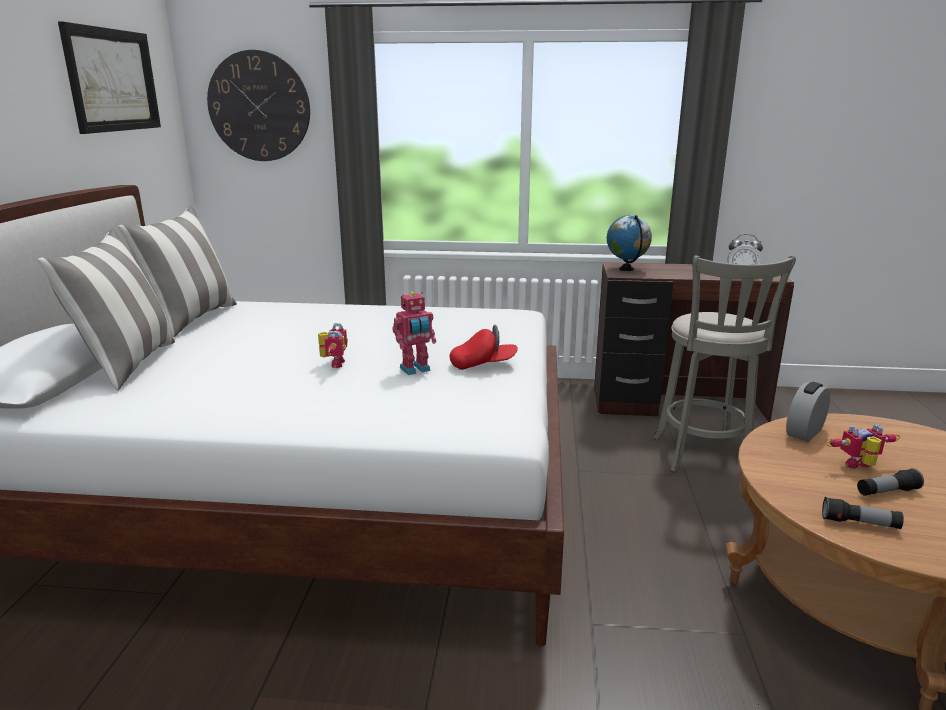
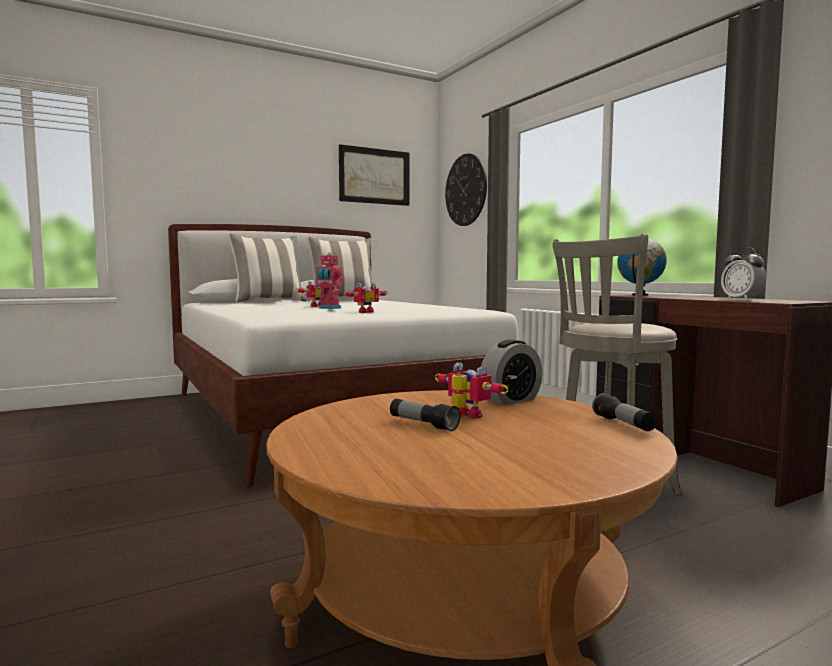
camera: 55 degrees right, 15 degrees down
red cap [450,325,518,370] -> toy robot [343,283,388,313]
alarm clock [786,382,830,442] -> alarm clock turned 135 degrees clockwise [481,339,542,405]
flashlight [822,497,904,529] -> flashlight moved to [592,393,657,431]

